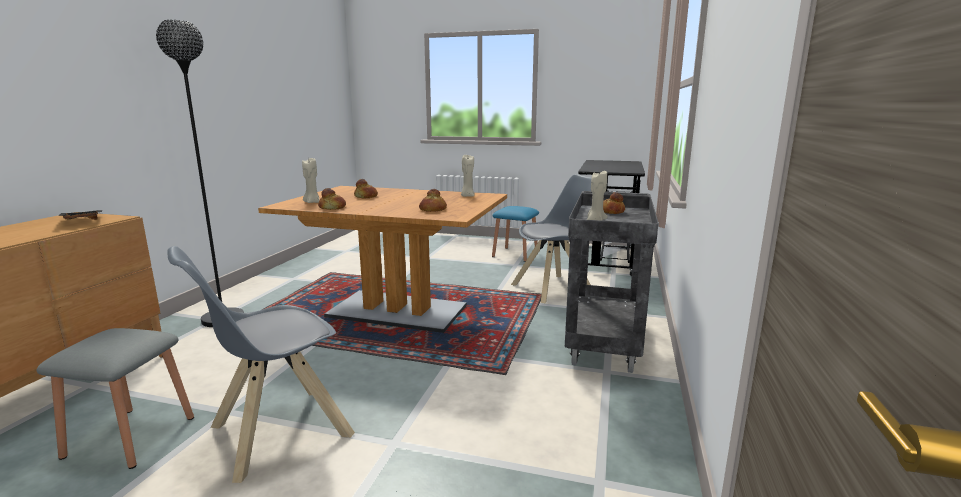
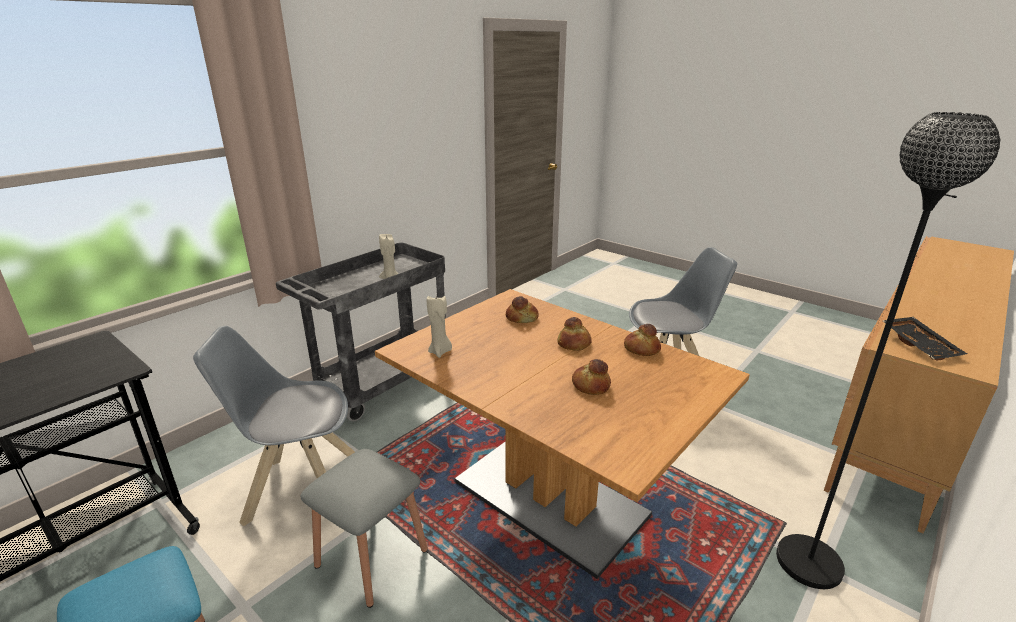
camera: 155 degrees left, 10 degrees up
grey stool [36,328,194,469] -> grey stool moved to [301,449,428,608]
beige candle [302,158,320,203] -> none
bread [603,192,625,214] -> bread moved to [557,317,592,351]

